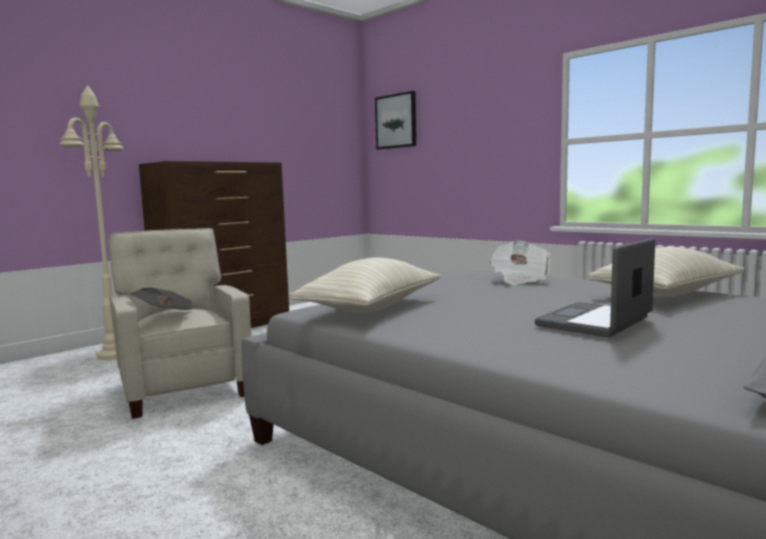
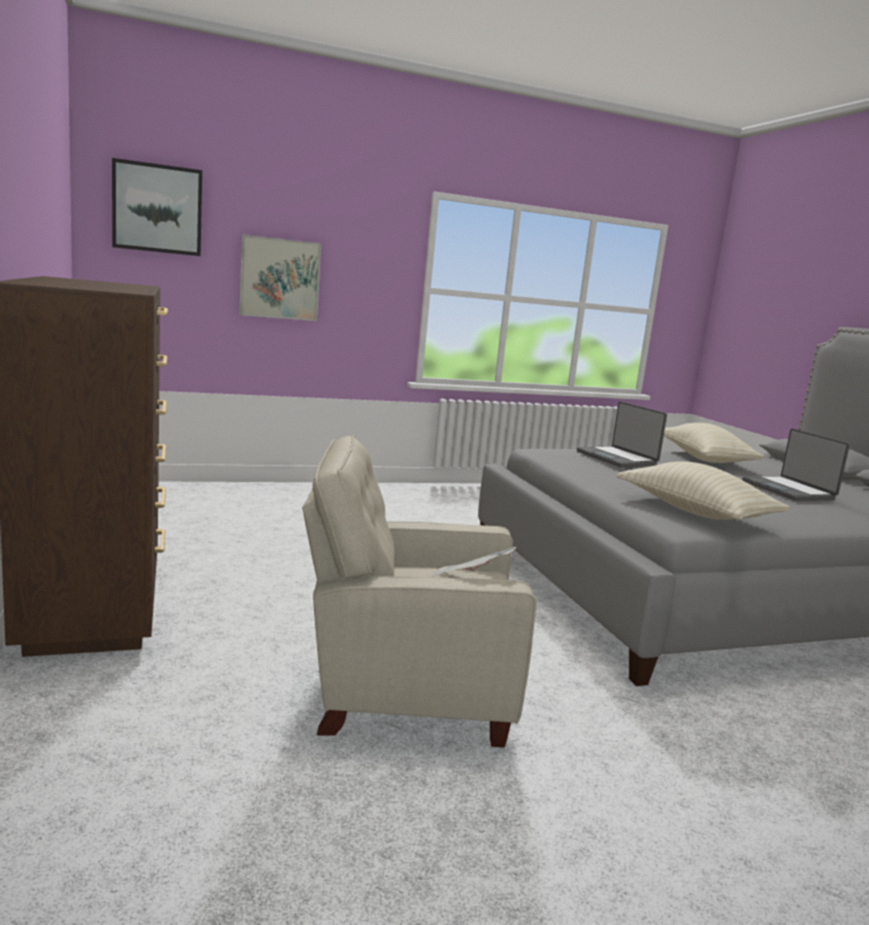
camera: 65 degrees left, 5 degrees up
beige floor lamp [59,85,124,360] -> none
newspaper [490,241,551,285] -> laptop [577,401,667,468]
none -> picture [239,234,322,321]

